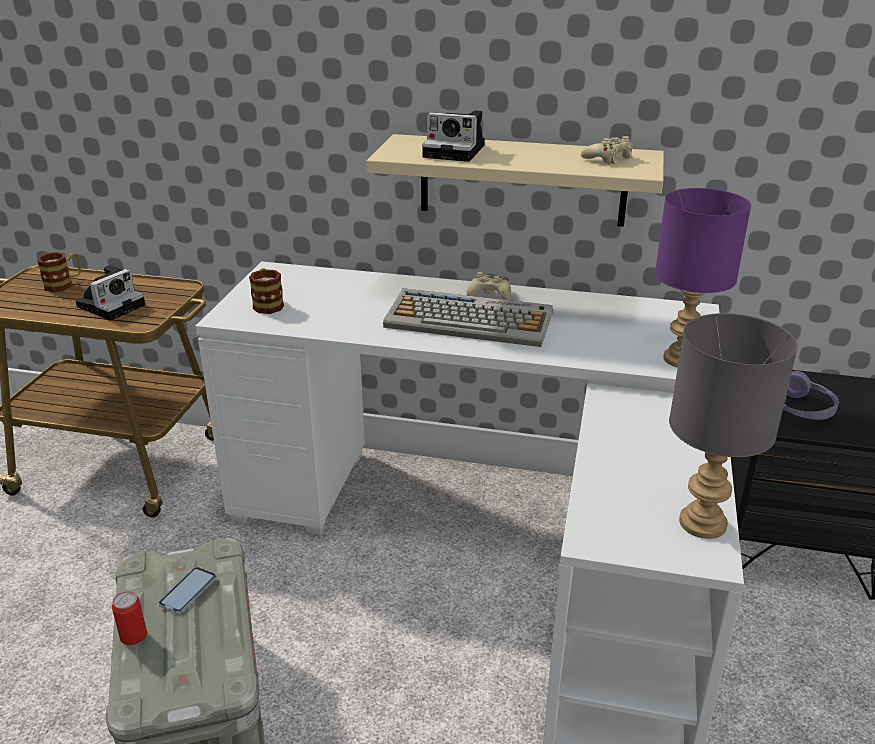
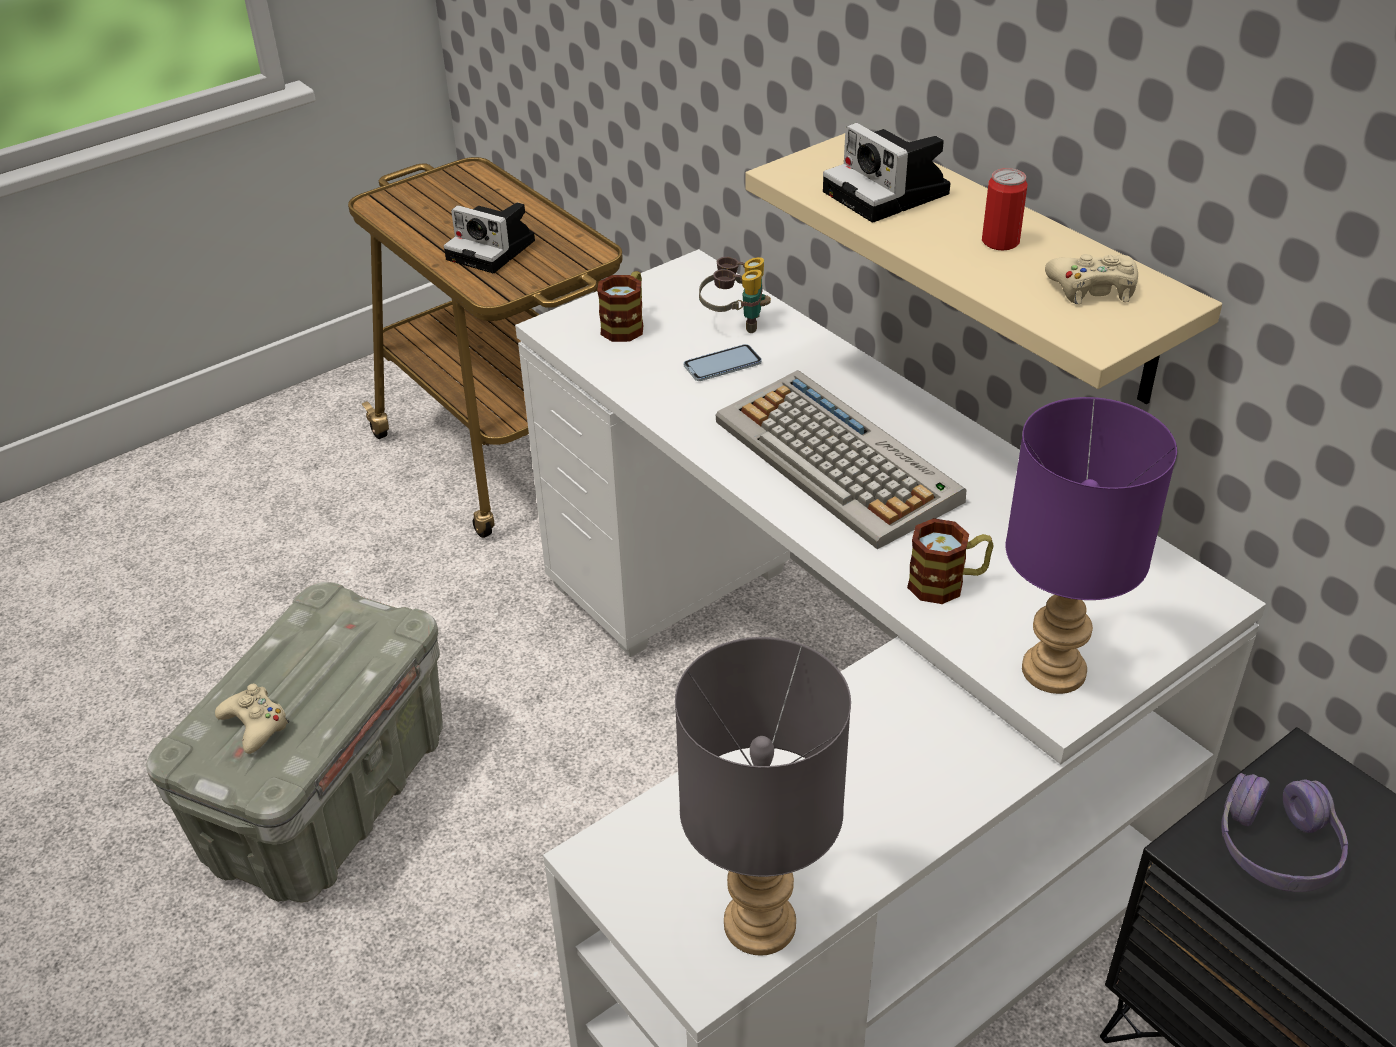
camera: 40 degrees right, 10 degrees up
mug [37,252,81,292] -> mug moved to [907,518,994,604]
camera [75,265,145,321] -> camera turned 45 degrees clockwise [444,202,535,273]
can [112,591,147,645] -> can moved to [982,168,1027,251]
phone [158,567,216,614] -> phone moved to [684,344,762,381]
beige game controller [466,272,511,300] -> beige game controller moved to [215,684,289,754]
none -> binoculars [699,257,771,333]

